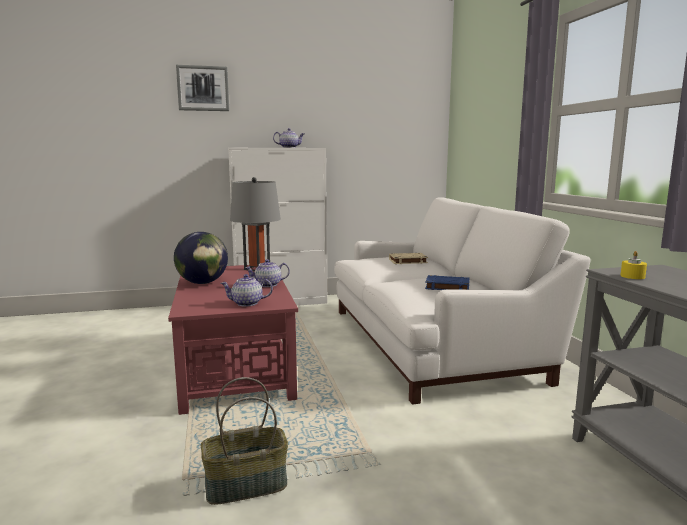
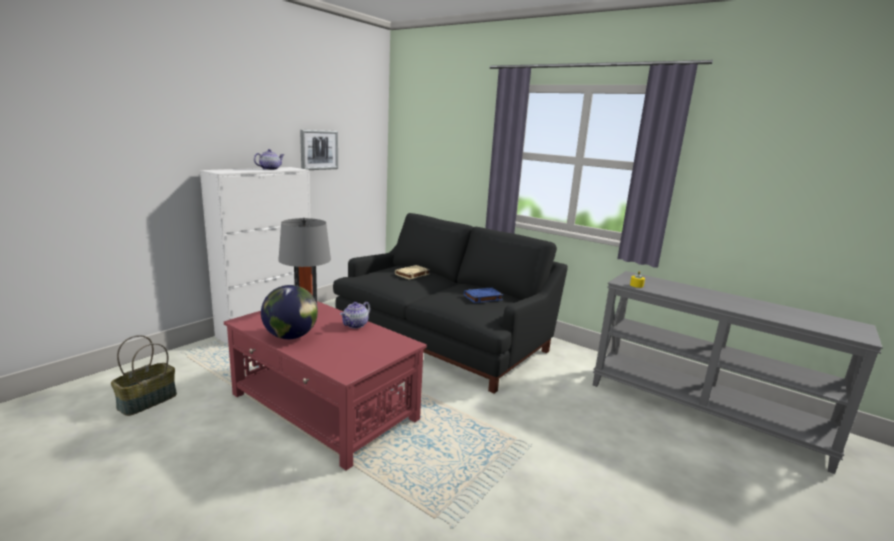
camera: 40 degrees left, 5 degrees up
picture [176,65,229,111] -> picture moved to [300,130,338,170]
basket [201,377,288,505] -> basket moved to [111,335,177,416]
teapot [220,274,273,306] -> none
white sofa [334,197,591,405] -> black sofa [333,213,568,394]

